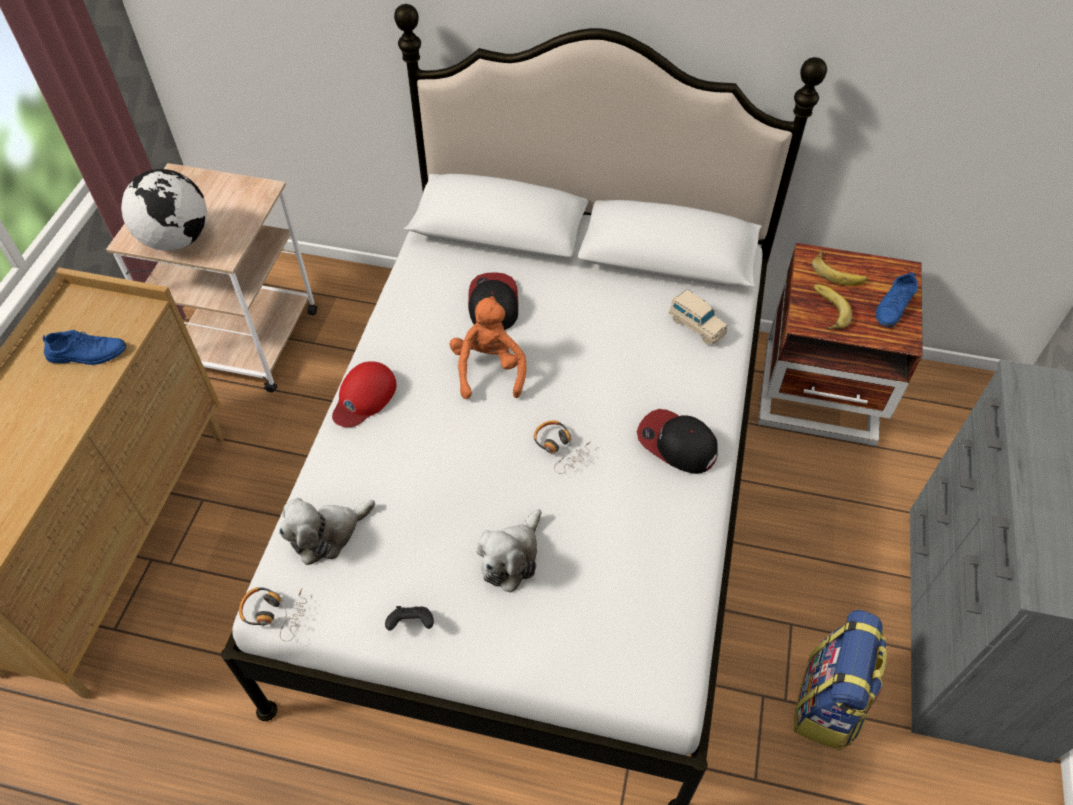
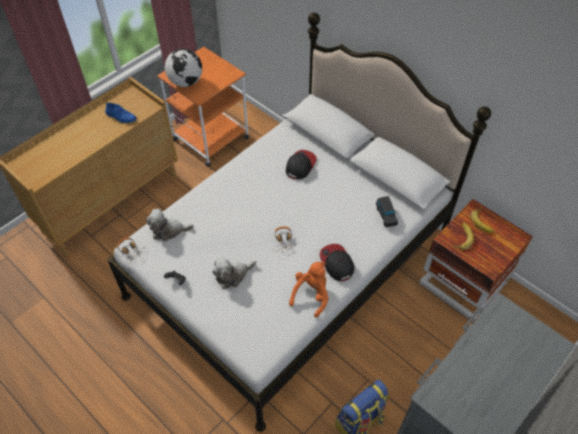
camera: 30 degrees right, 0 degrees up
beige cart [106,163,318,392] -> orange cart [157,47,249,167]
red cap [332,361,397,427] -> none
orange plush toy [450,296,527,399] -> orange plush toy moved to [289,262,329,318]
beige toy car [669,290,728,345] -> black toy car [376,196,398,227]
blue shoe [876,272,918,327] -> none

